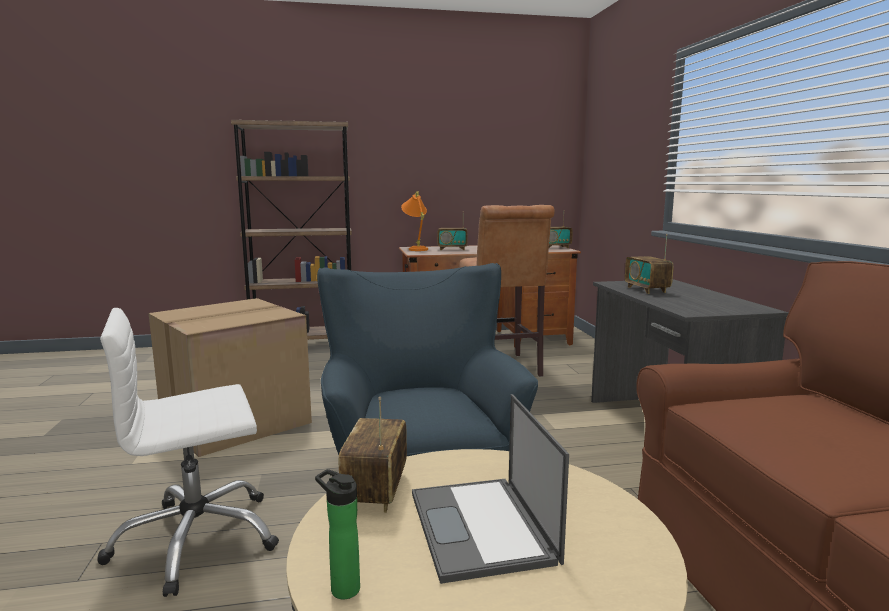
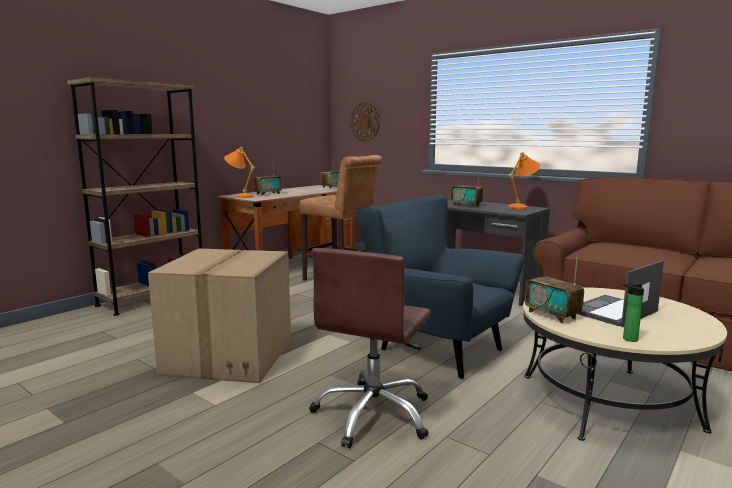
camera: 40 degrees left, 0 degrees up
white office chair [97,308,279,597] -> brown office chair [309,248,431,448]
laptop [412,394,569,584] -> laptop turned 105 degrees clockwise [579,260,664,327]
none -> wall clock [350,102,380,141]
none -> orange table lamp [508,152,540,209]

